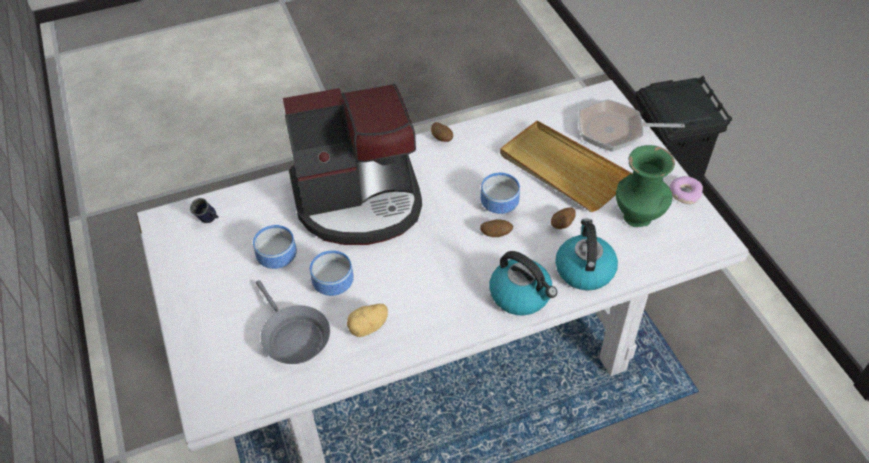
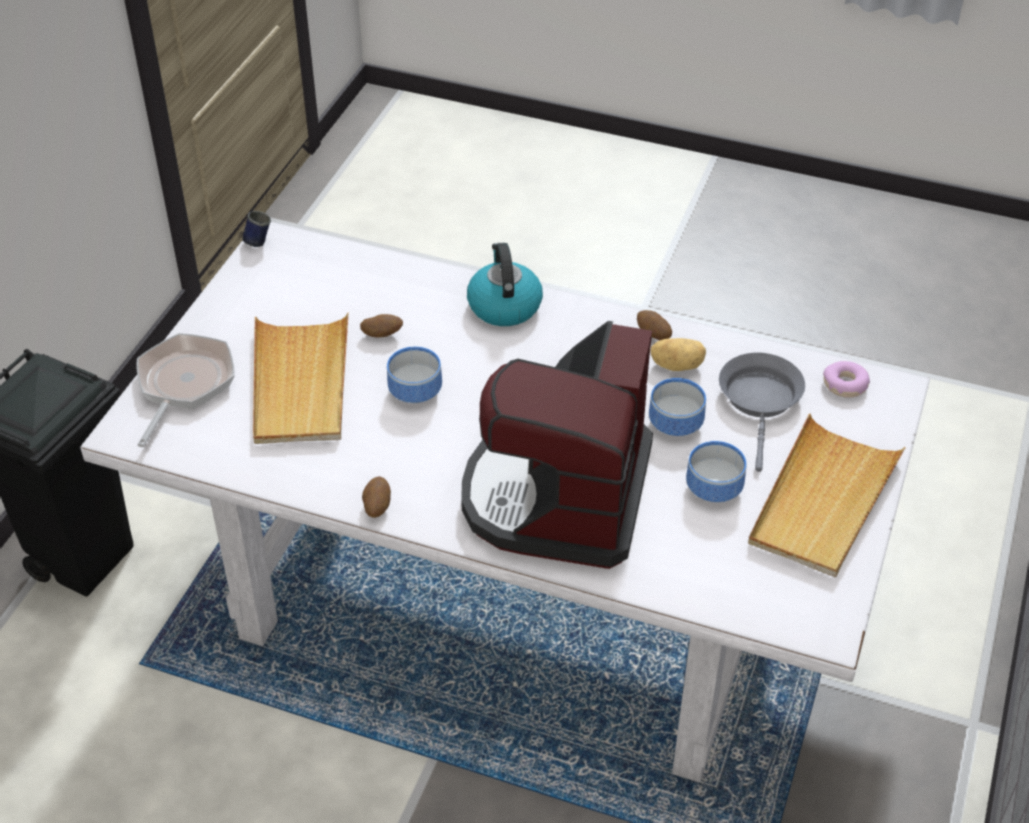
camera: 140 degrees left, 5 degrees down
blue mug [190,198,219,223] -> blue mug moved to [242,211,271,247]
coffee machine [283,84,422,245] -> coffee machine turned 105 degrees counterclockwise [461,321,653,569]
potato [480,219,513,237] -> potato moved to [637,310,672,340]
kettle [555,218,618,290] -> none
frying pan [578,99,685,152] -> frying pan turned 120 degrees counterclockwise [136,333,235,447]
green vase [616,145,675,227] -> none
donut [669,176,703,204] -> donut moved to [823,361,870,398]
none -> beige tray [748,413,906,578]

